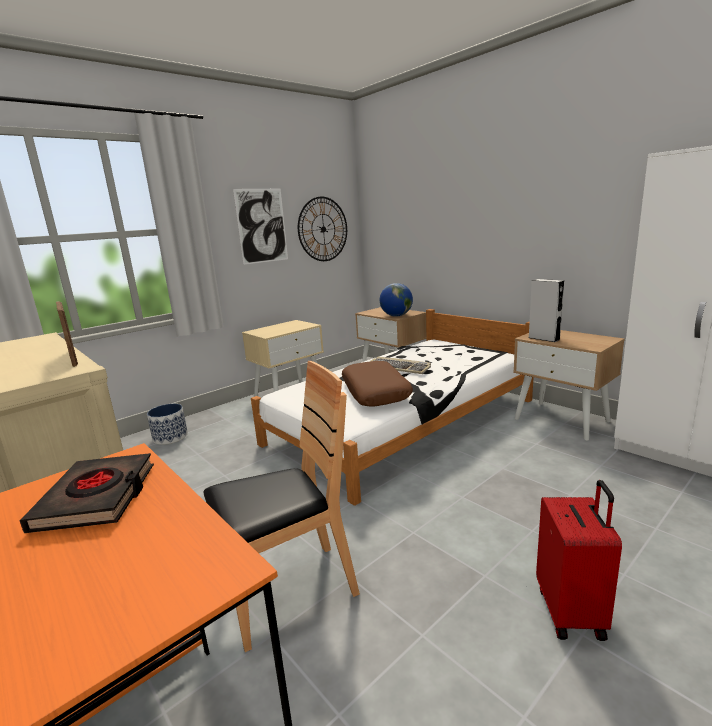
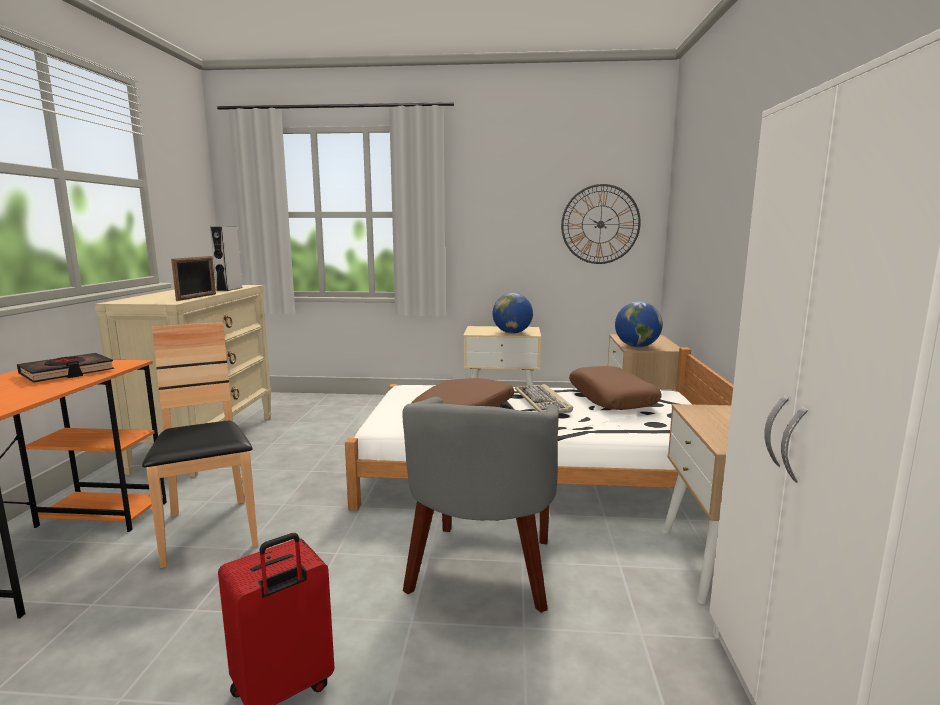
camera: 45 degrees right, 5 degrees down
planter [147,404,188,445] -> none
brown chair [203,361,360,652] -> brown chair turned 135 degrees counterclockwise [142,322,258,568]
picture [233,189,288,265] -> none
grey speaker [529,279,564,342] -> grey speaker moved to [210,227,242,291]
none -> grey armchair [403,397,559,613]
none -> globe [493,293,533,334]
none -> brown pillow [569,366,662,410]

